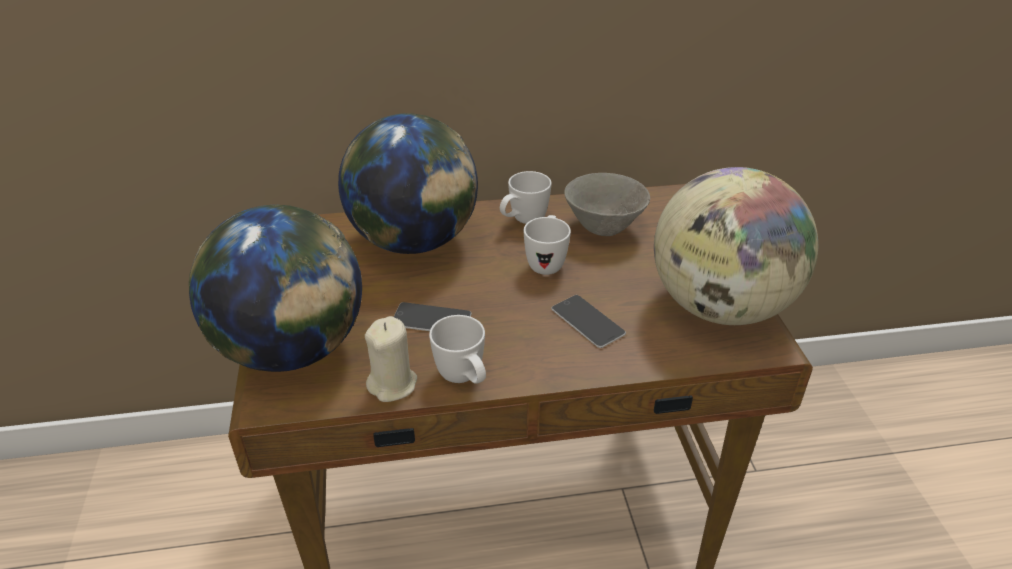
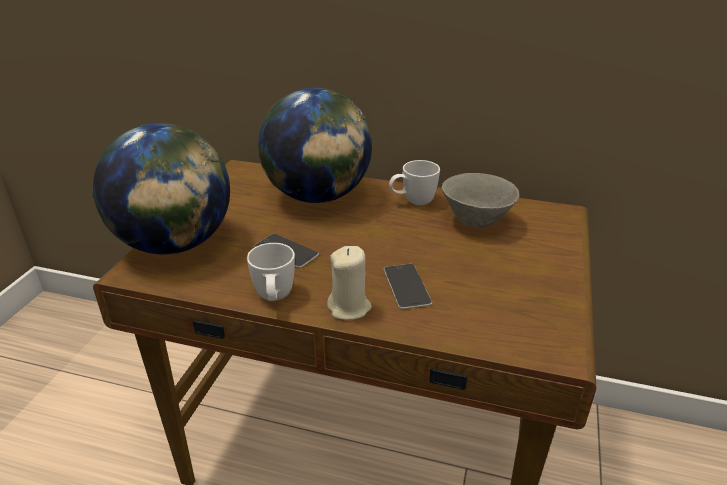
camera: 25 degrees right, 5 degrees down
beige candle [365,316,417,402] -> beige candle moved to [327,246,372,320]
white mug [524,215,571,275] -> none
globe [654,167,818,325] -> none

